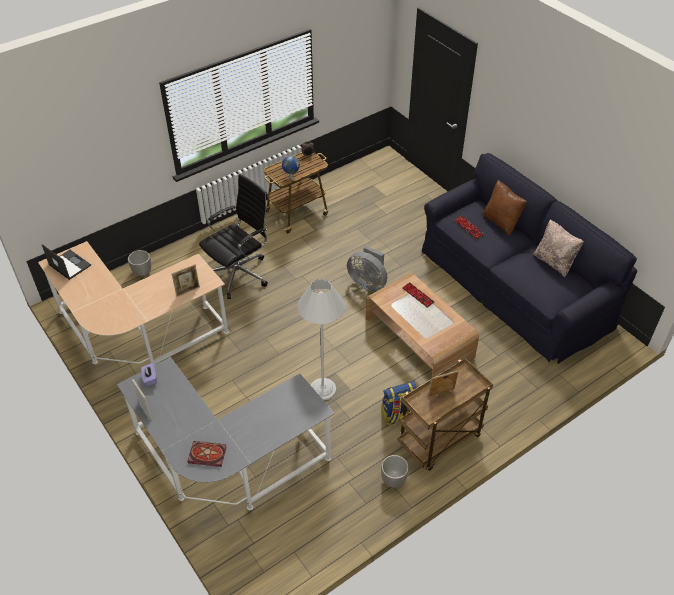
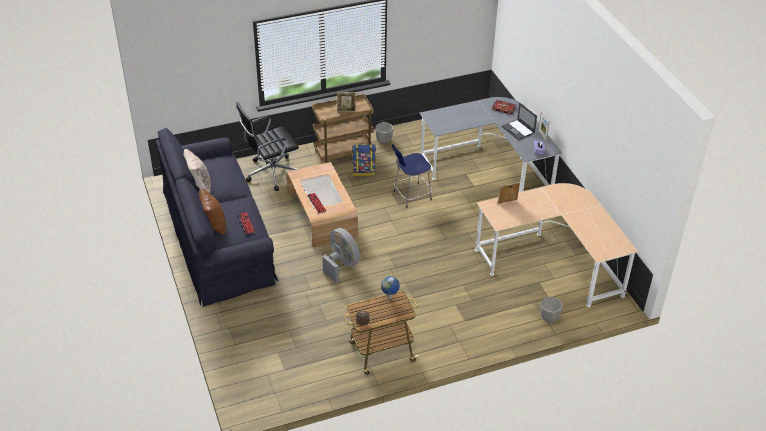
camera: 165 degrees left, 5 degrees down
laptop [42,244,91,280] -> laptop moved to [502,103,537,140]
black office chair [199,174,268,299] -> black office chair moved to [236,102,299,191]
white floor lamp [297,279,345,400] -> blue stool [392,144,432,208]

